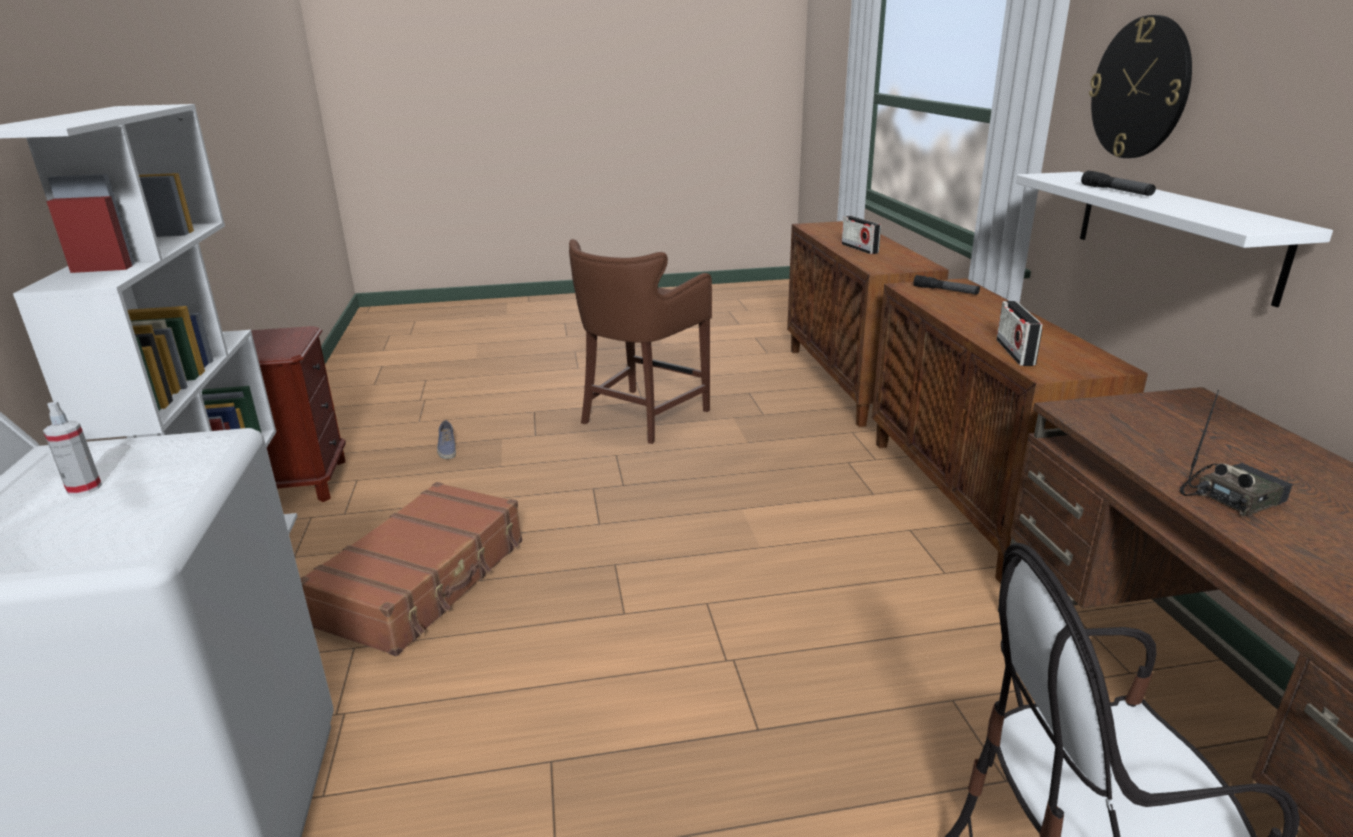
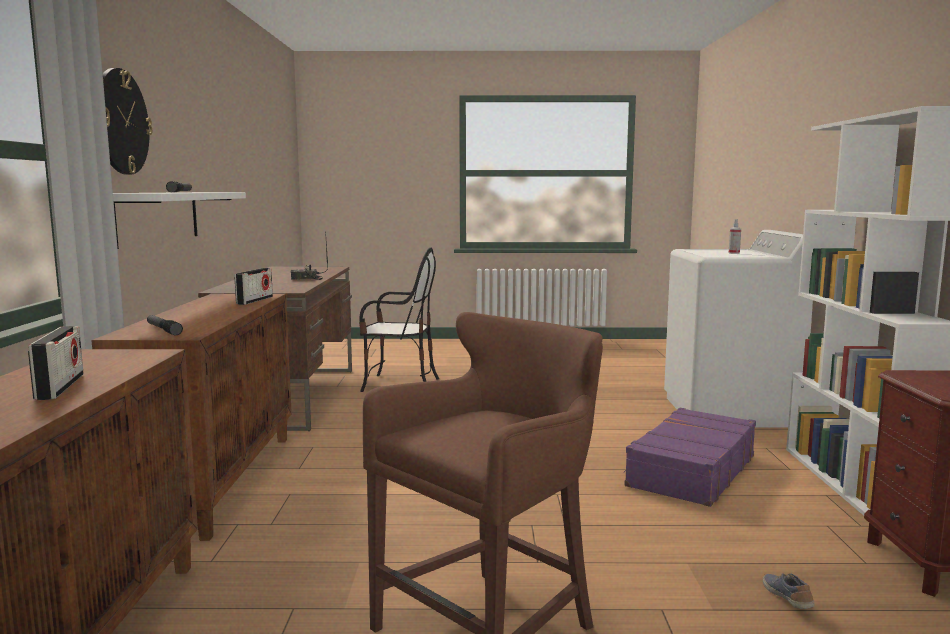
camera: 170 degrees left, 15 degrees down
brown suitcase [300,482,522,656] -> purple suitcase [624,408,756,507]

